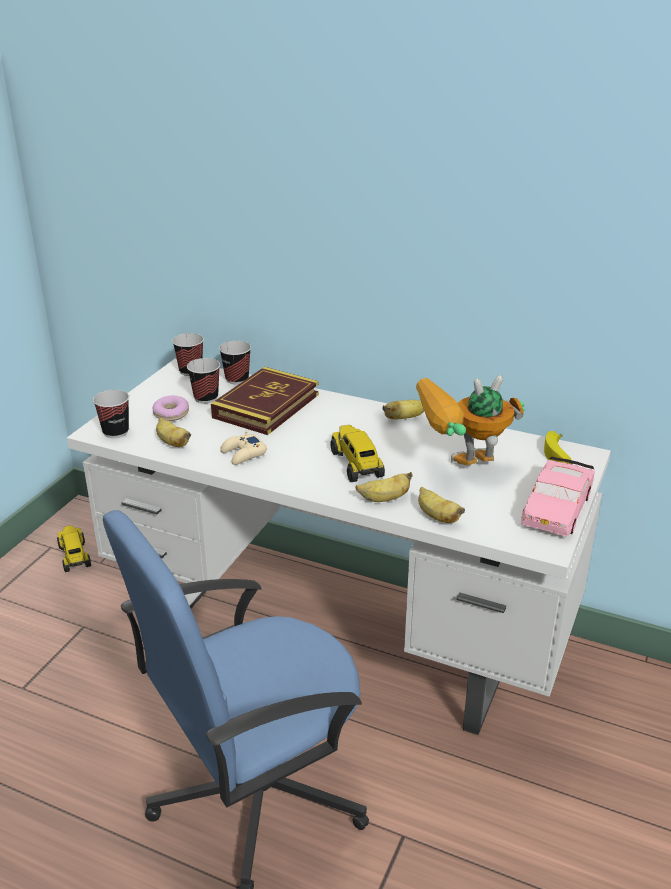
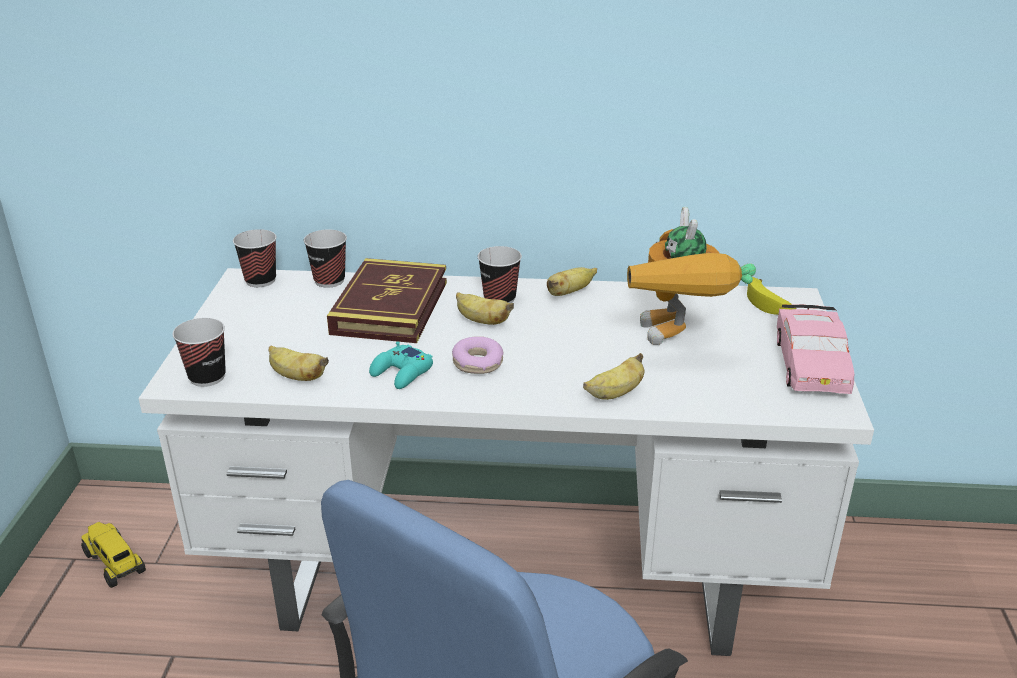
camera: 20 degrees left, 0 degrees up
donut [153,396,189,421] -> donut moved to [452,336,503,374]
cup [187,358,220,403] -> cup moved to [477,246,522,303]
beige game controller [220,431,267,465] -> turquoise game controller [369,341,433,389]
toy truck [330,425,385,482] -> none
toy robot [416,375,525,465] -> toy robot turned 60 degrees counterclockwise [627,207,756,345]
banana [418,487,465,523] -> banana moved to [456,292,514,325]

